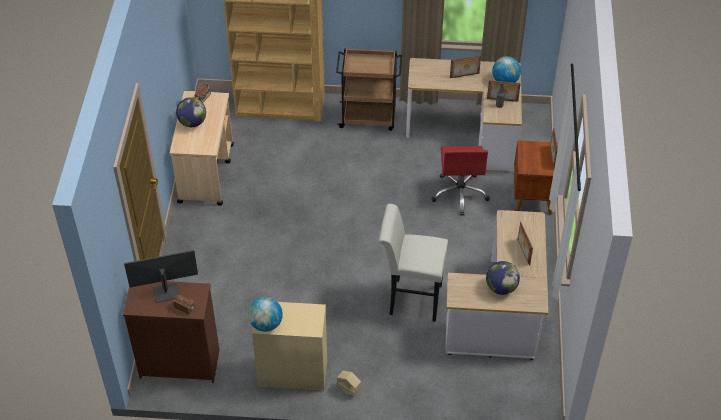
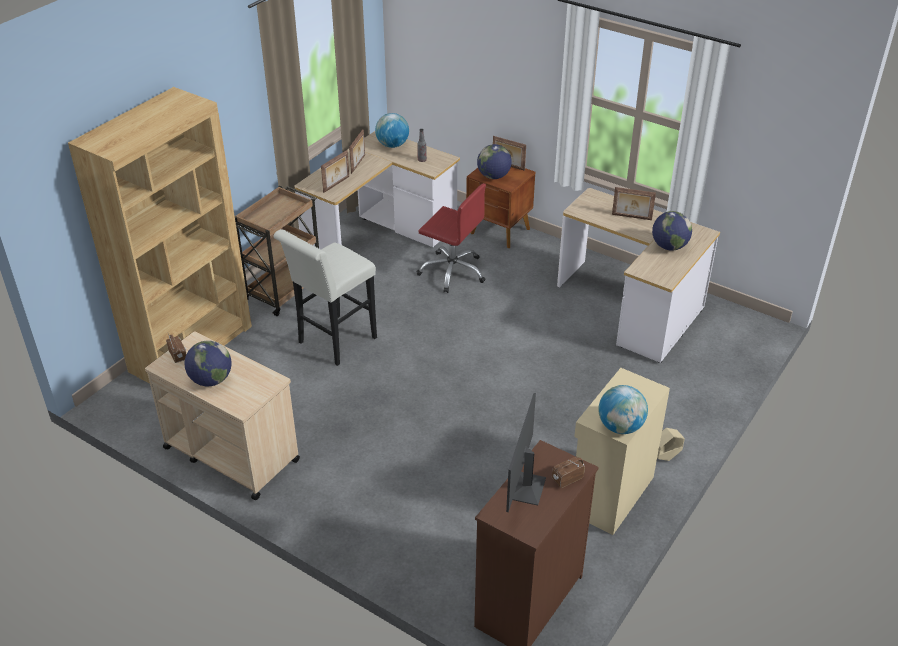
camera: 60 degrees left, 10 degrees down
white stool [379,204,448,322] -> white stool moved to [273,229,377,366]
picture frame [487,80,521,102] -> picture frame moved to [321,150,349,193]
none -> globe [477,144,512,179]

